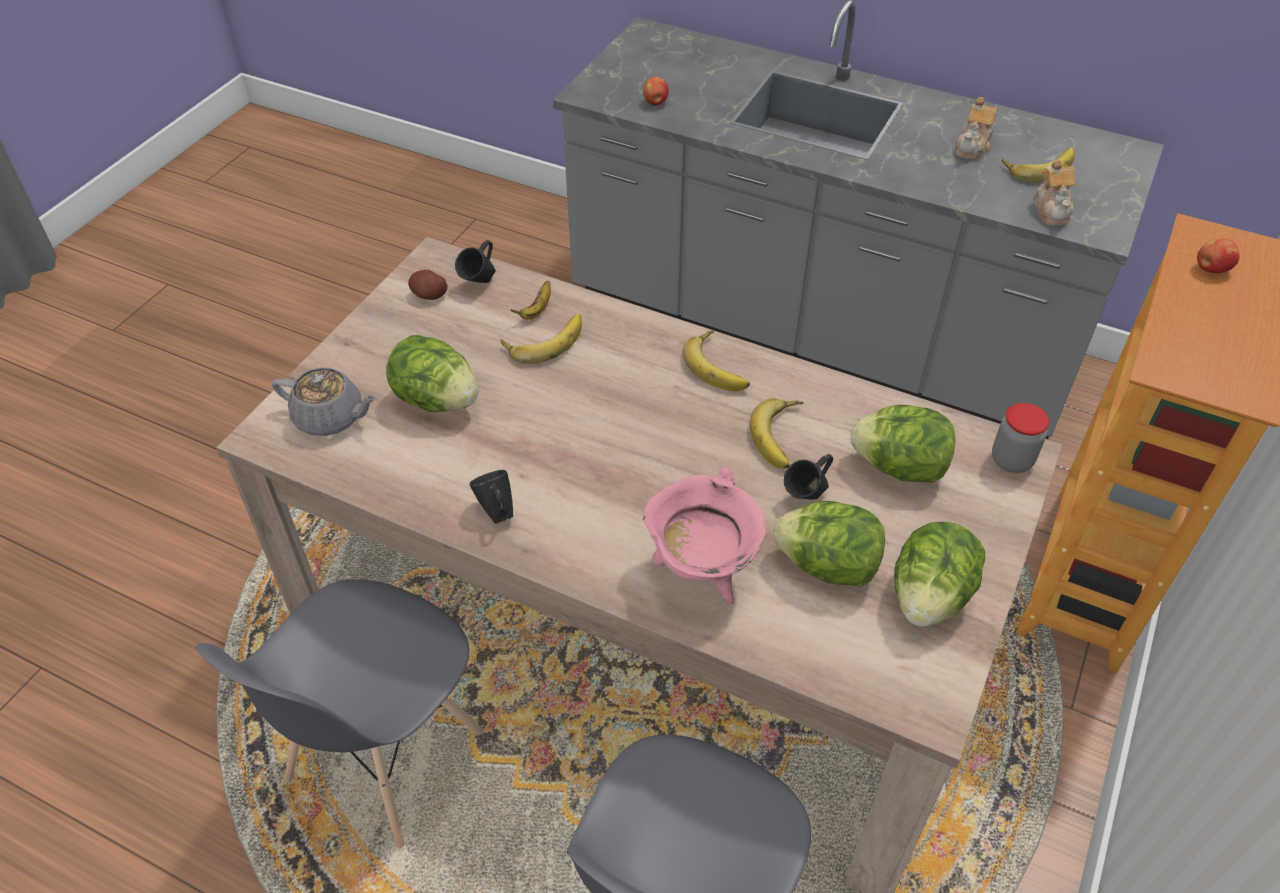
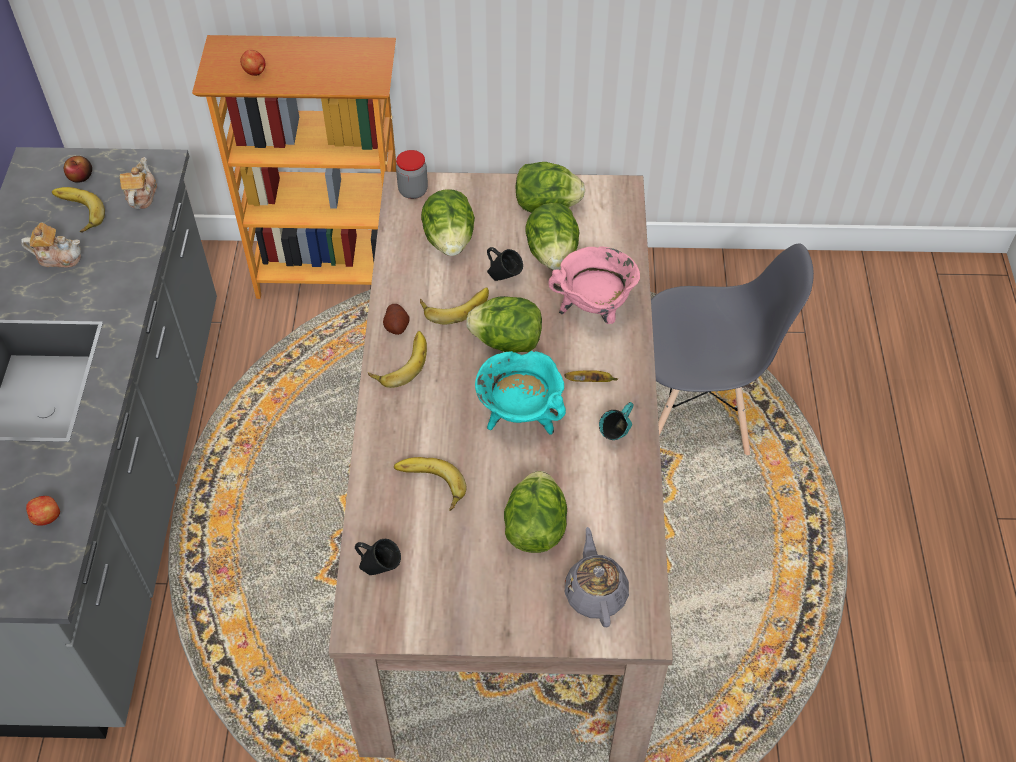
camera: 115 degrees left, 5 degrees up
grey chair [196,579,484,849] -> none
potato [408,270,448,300] -> potato moved to [383,304,410,335]
black mug [470,470,513,524] -> turquoise mug [599,402,634,440]
banana [511,281,551,320] -> banana moved to [564,370,618,382]
teapot [1034,160,1076,226] -> teapot turned 60 degrees counterclockwise [120,157,157,209]
none -> apple [64,156,92,183]
none -> lettuce [466,296,542,353]
none -> turquoise cooking pot [475,350,566,435]

